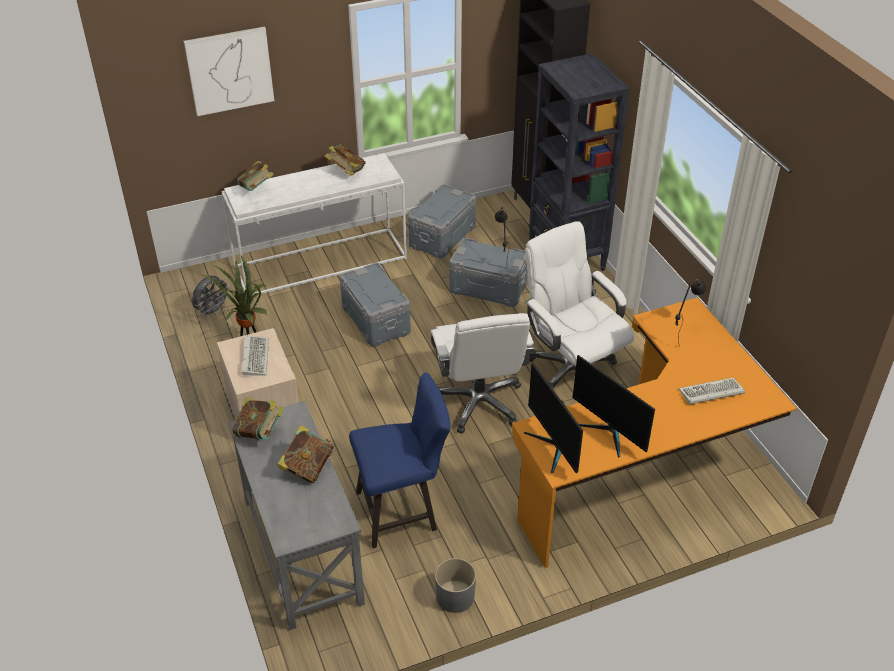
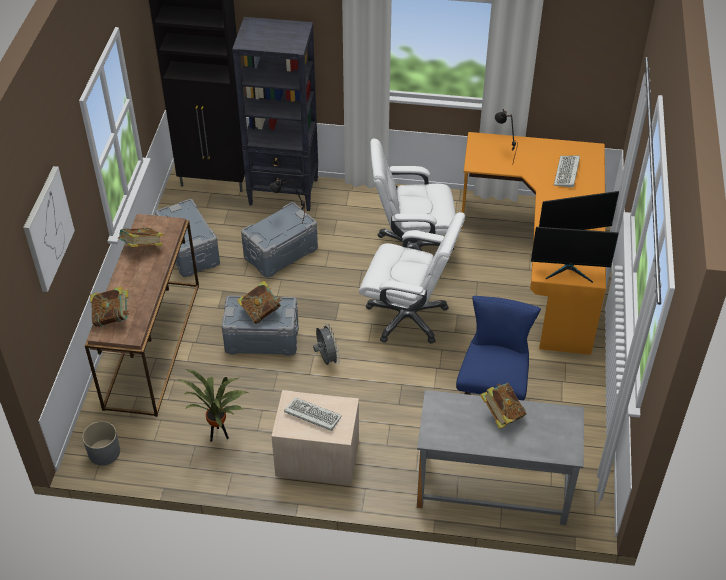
camera: 60 degrees left, 5 degrees up
grey fan [192,276,231,317] -> grey fan moved to [313,323,340,365]
white console table [221,153,407,296] -> brown console table [85,214,199,417]
book [232,398,284,440] -> book moved to [237,281,282,324]
grey planter [435,558,476,613] -> grey planter moved to [82,421,120,465]

